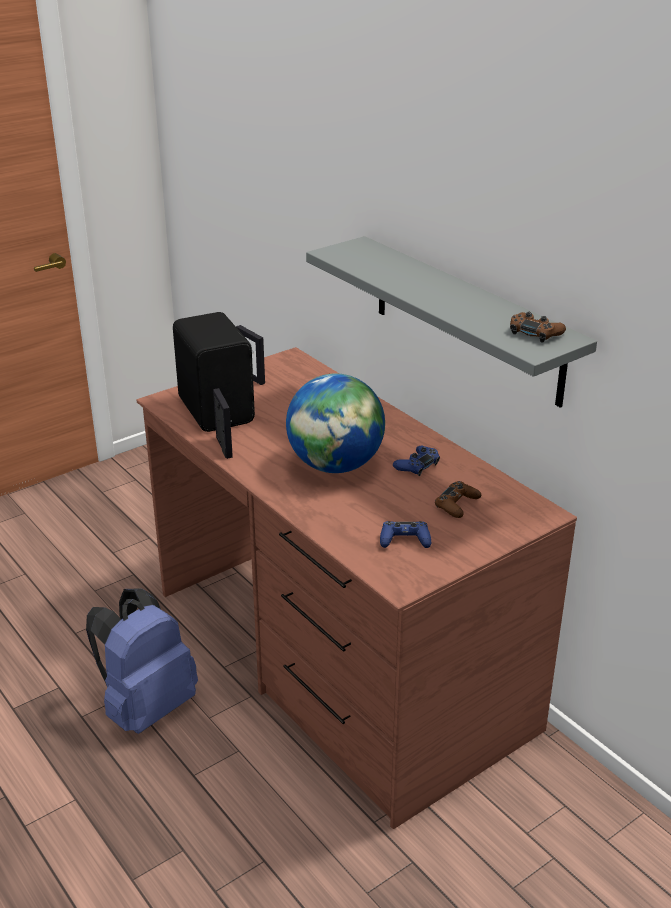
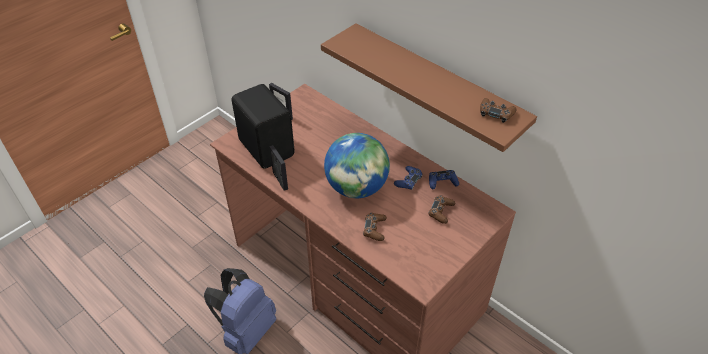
camera: 10 degrees left, 15 degrees up
grey shelf [306,236,597,408] -> brown shelf [321,23,537,152]
blue game controller [380,521,431,548] -> blue game controller moved to [429,170,459,189]
none -> brown game controller [363,213,387,241]

